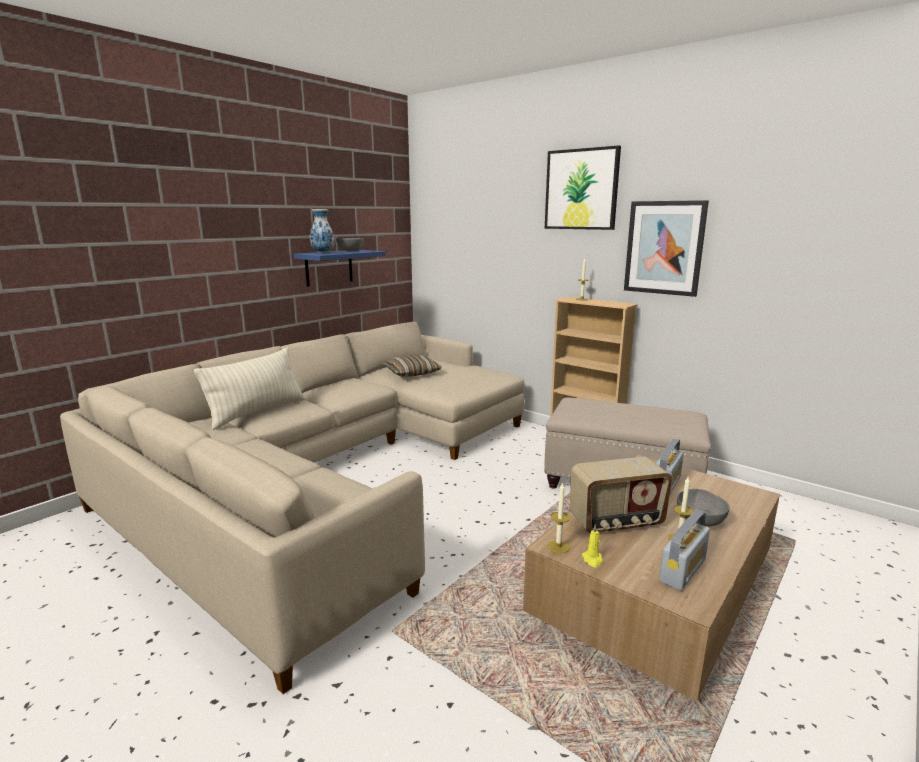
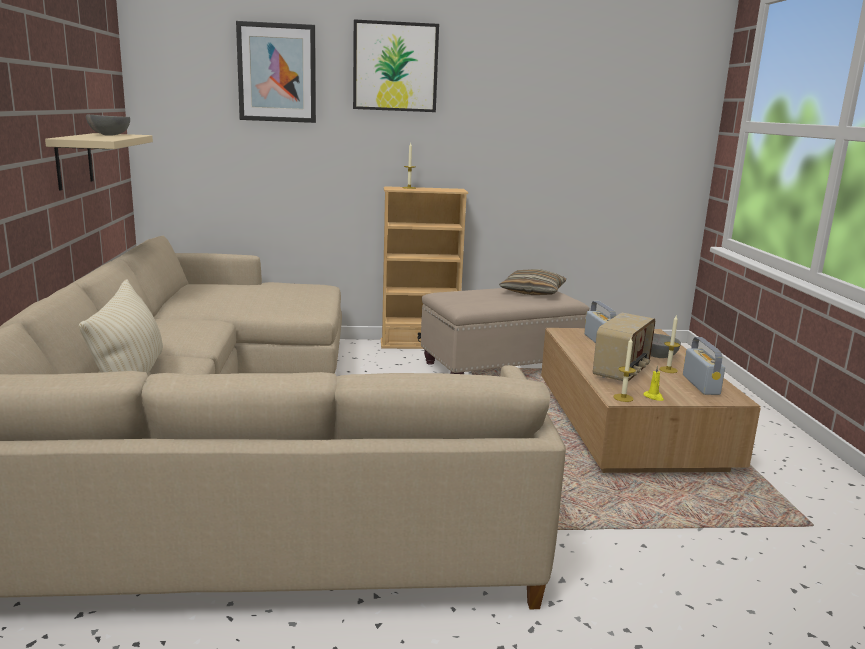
camera: 45 degrees left, 0 degrees up
blue shelf [294,250,385,287] -> beige shelf [45,133,153,191]
vase [310,209,335,253] -> none
pillow [382,355,442,377] -> pillow moved to [499,269,566,295]
picture [624,200,709,297] -> picture moved to [236,21,316,123]

